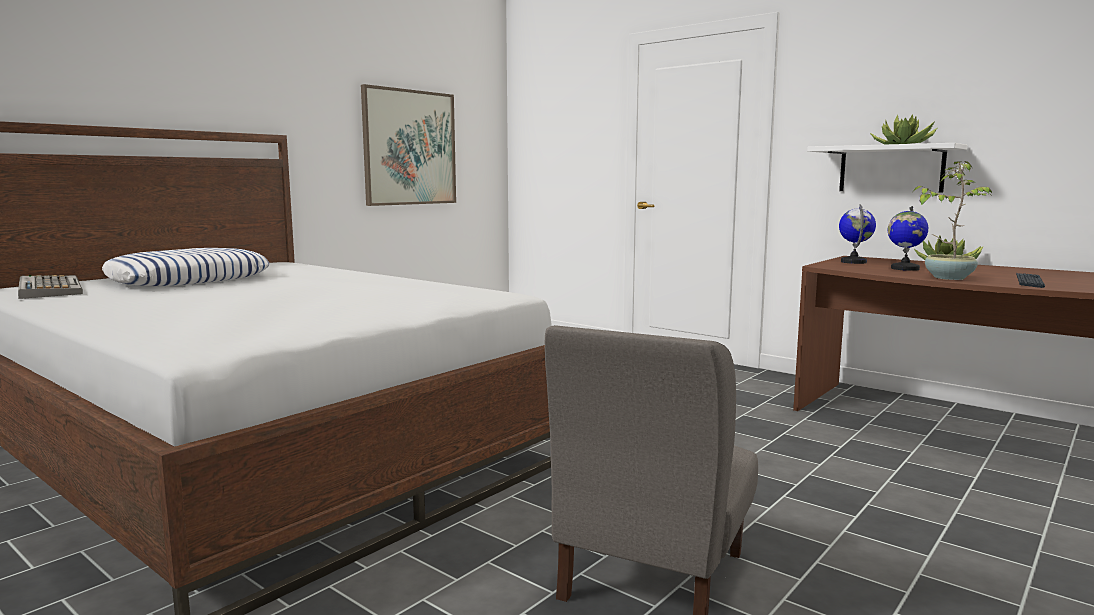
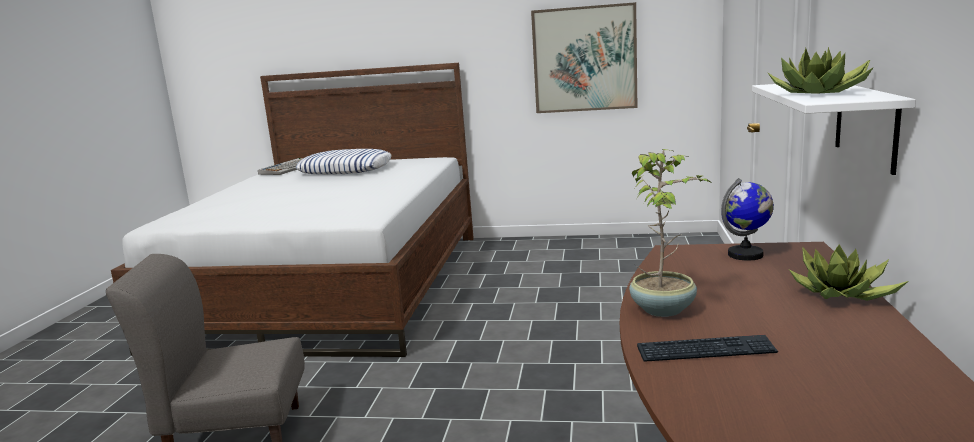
camera: 60 degrees right, 5 degrees up
globe [888,206,928,271] -> none

